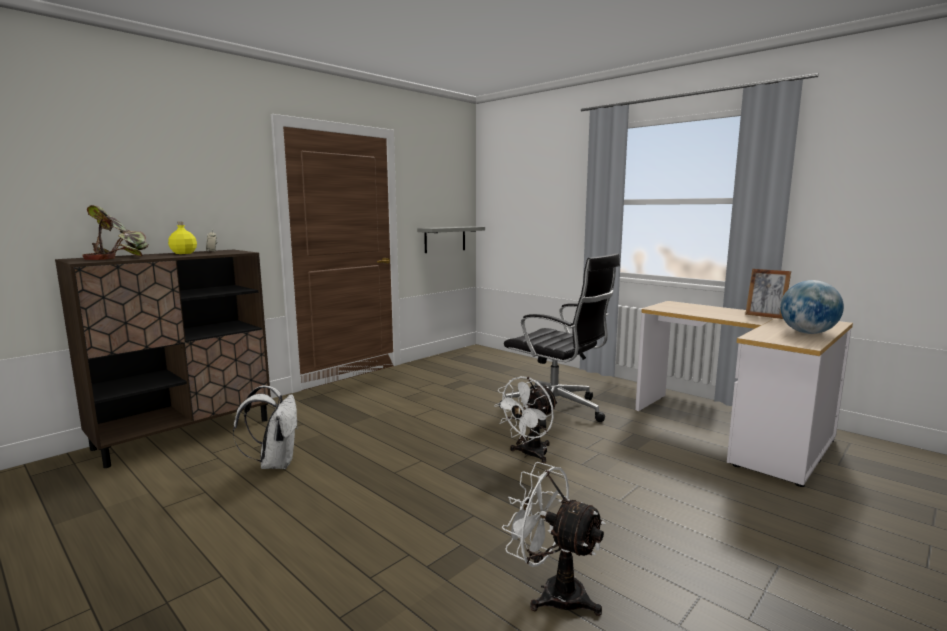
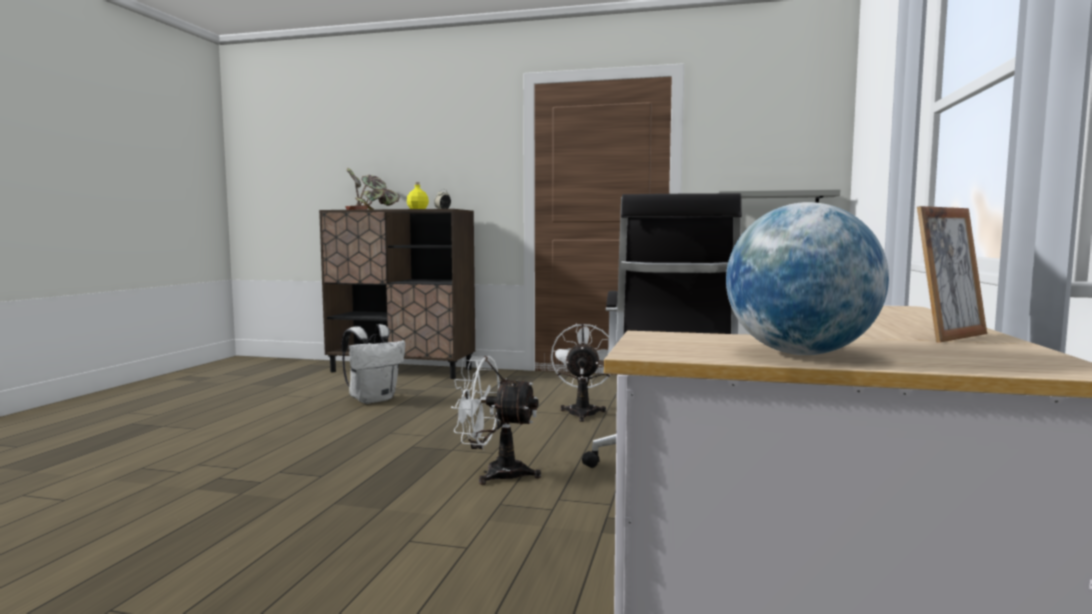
camera: 60 degrees right, 5 degrees down
white fan [502,462,606,616] -> white fan moved to [551,323,611,422]
picture frame [745,269,791,319] -> picture frame turned 135 degrees counterclockwise [917,206,987,343]

